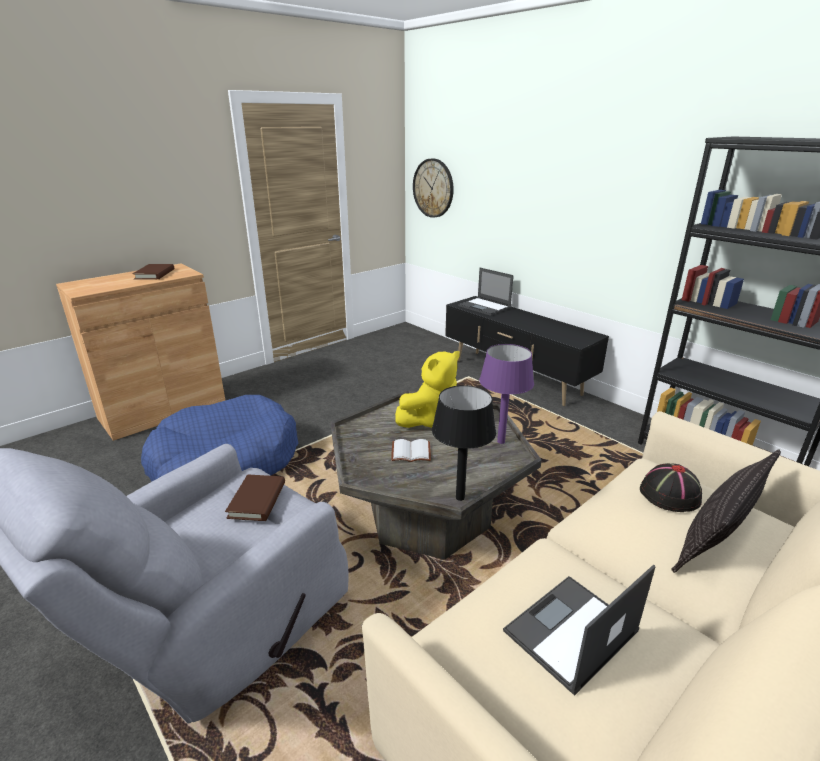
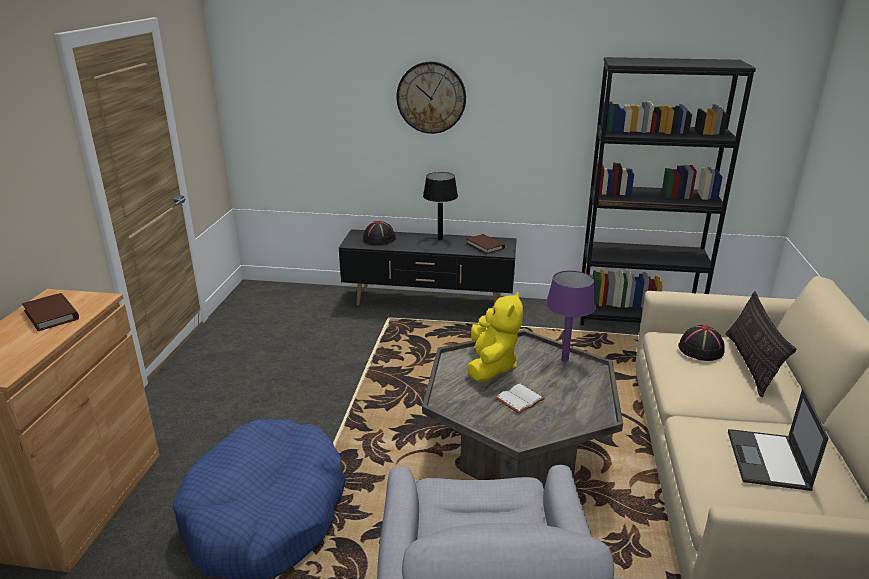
camera: 40 degrees left, 0 degrees up
brown book [225,474,285,521] -> brown book moved to [466,234,505,254]
wall clock [413,158,454,218] -> wall clock moved to [396,62,466,134]
black table lamp [432,385,496,501] -> black table lamp moved to [423,172,458,240]
laptop [458,268,514,316] -> black hat [363,221,396,246]

